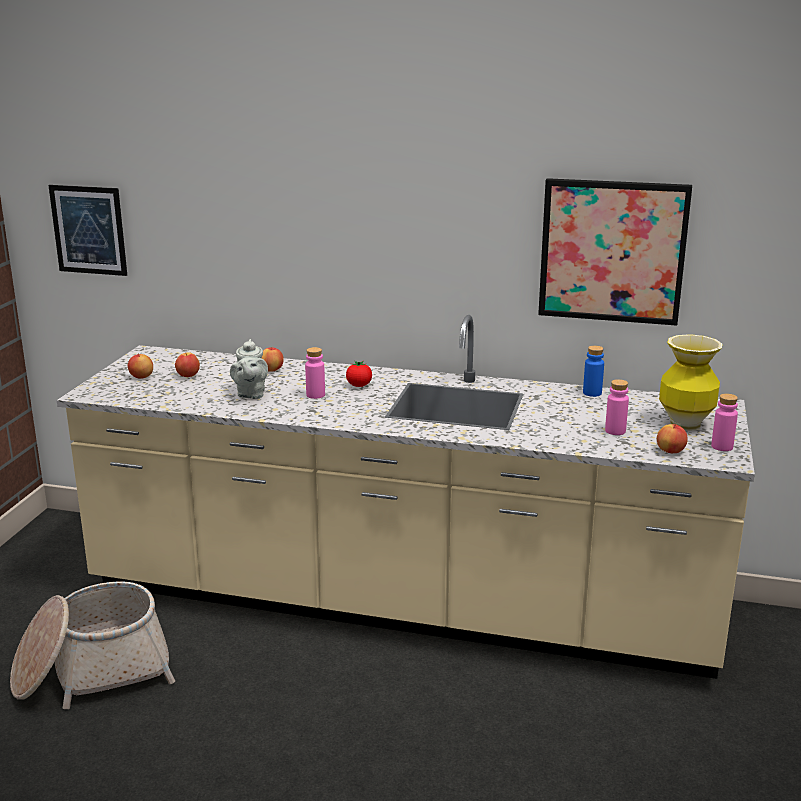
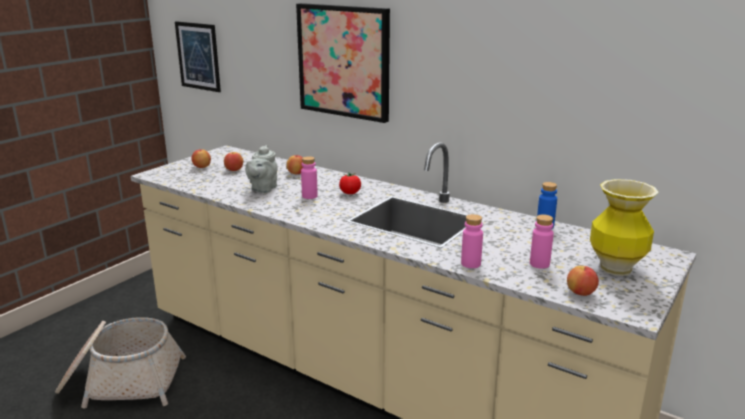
camera: 20 degrees right, 0 degrees up
picture [538,178,692,326] -> picture moved to [296,3,390,123]
pink bottle [711,393,738,451] -> pink bottle moved to [461,214,483,268]

